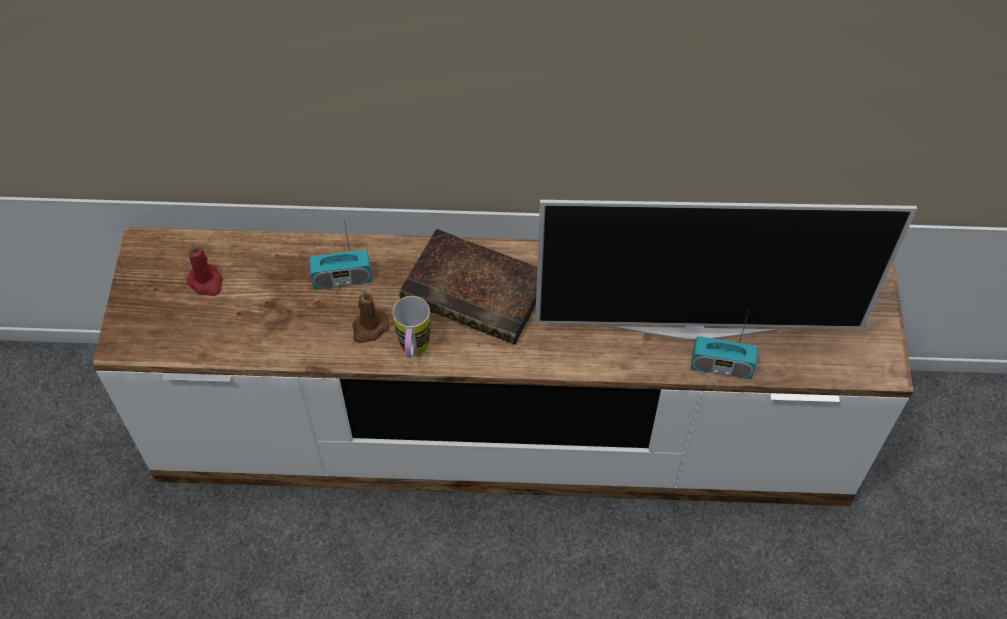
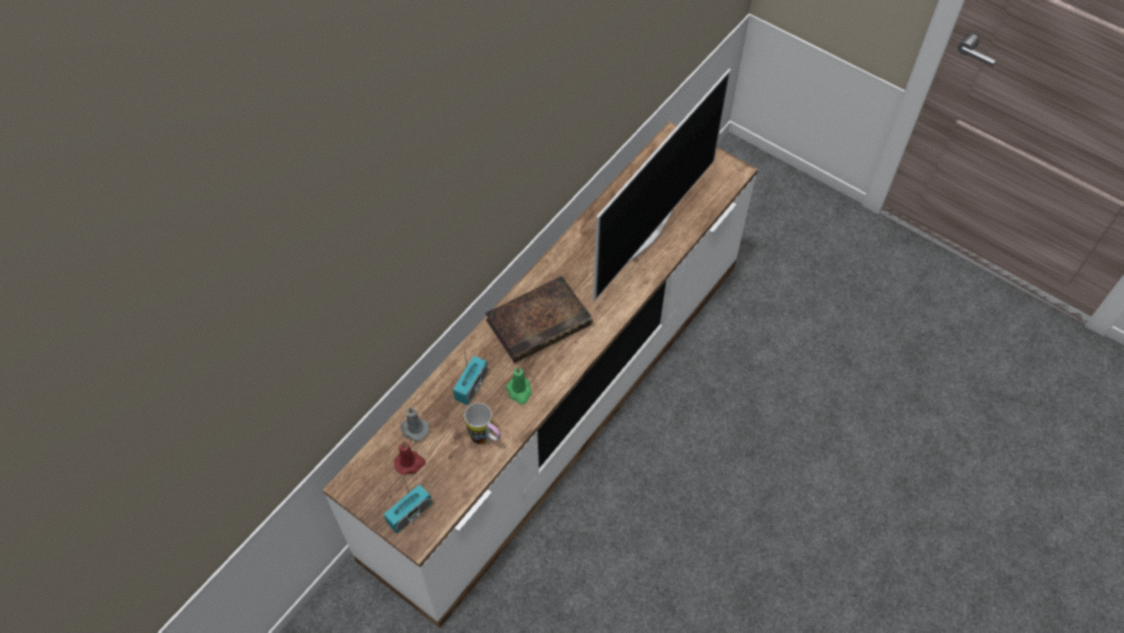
camera: 55 degrees left, 0 degrees up
brown candle [352,291,389,343] -> green candle [506,367,532,404]
mug [393,296,431,358] -> mug moved to [464,403,501,445]
radio [691,312,758,379] -> radio moved to [384,476,432,533]
none -> grey candle [400,407,429,441]

